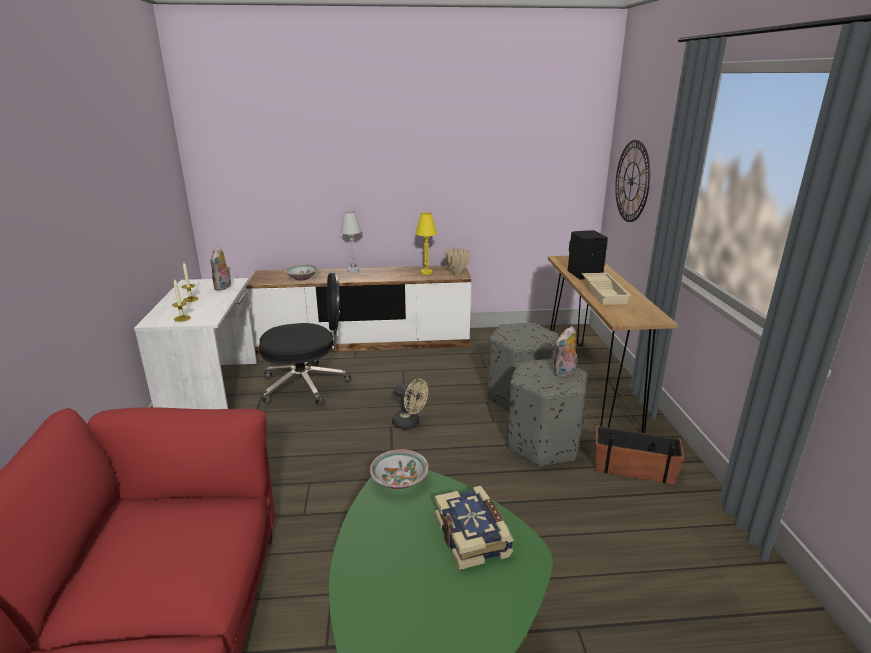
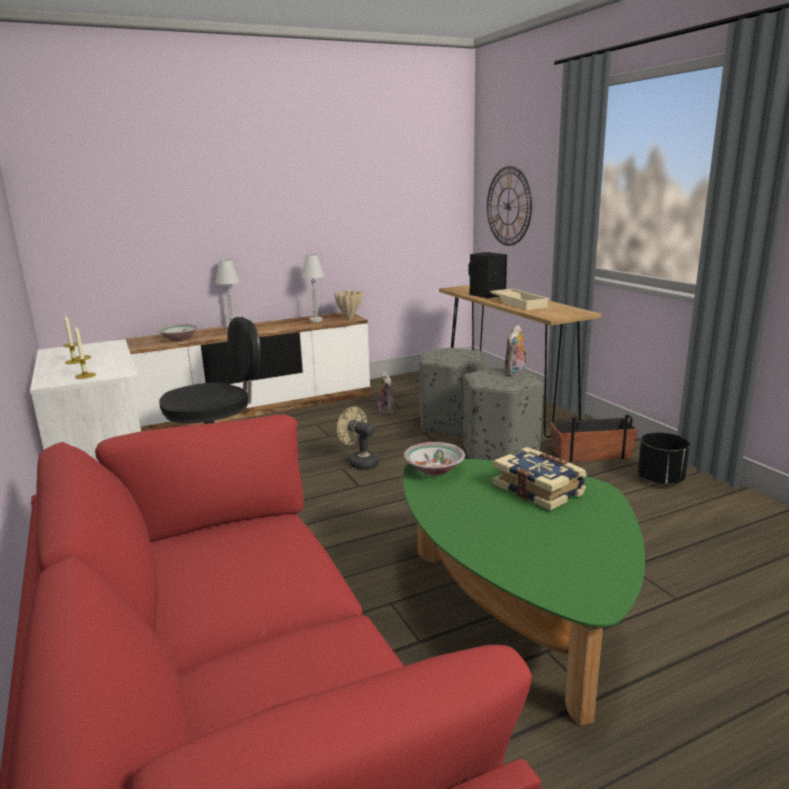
camera: 20 degrees left, 5 degrees down
plush toy [211,246,231,291] -> plush toy moved to [378,372,396,414]
beige fan [392,379,428,430] -> beige fan turned 150 degrees counterclockwise [337,407,379,470]
yellow table lamp [416,213,437,275] -> white table lamp [301,254,325,322]
none -> black planter [638,432,690,484]

